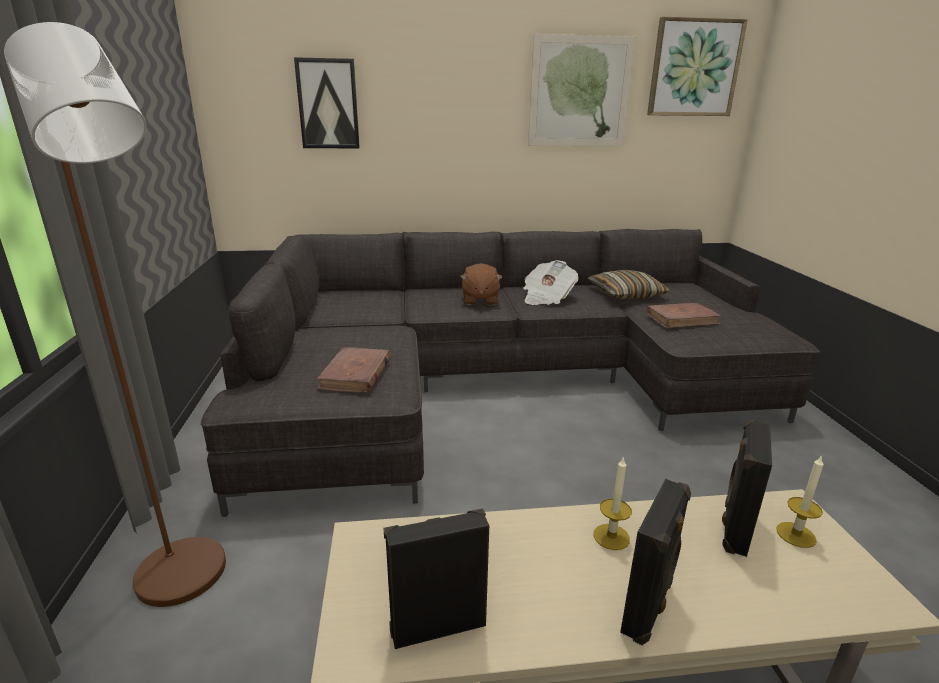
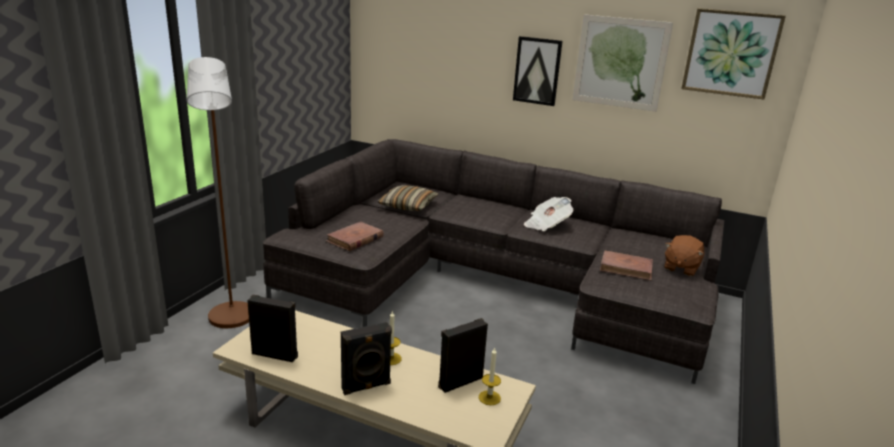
camera: 30 degrees right, 0 degrees up
picture [294,57,360,148] -> picture moved to [513,36,563,106]
brown plush toy [460,263,502,306] -> brown plush toy moved to [664,235,704,276]
pillow [588,270,670,299] -> pillow moved to [378,185,439,211]

